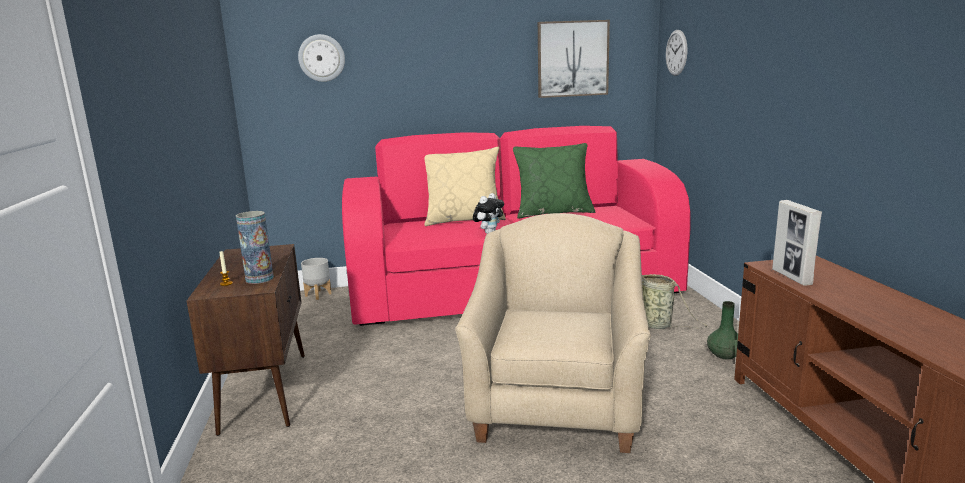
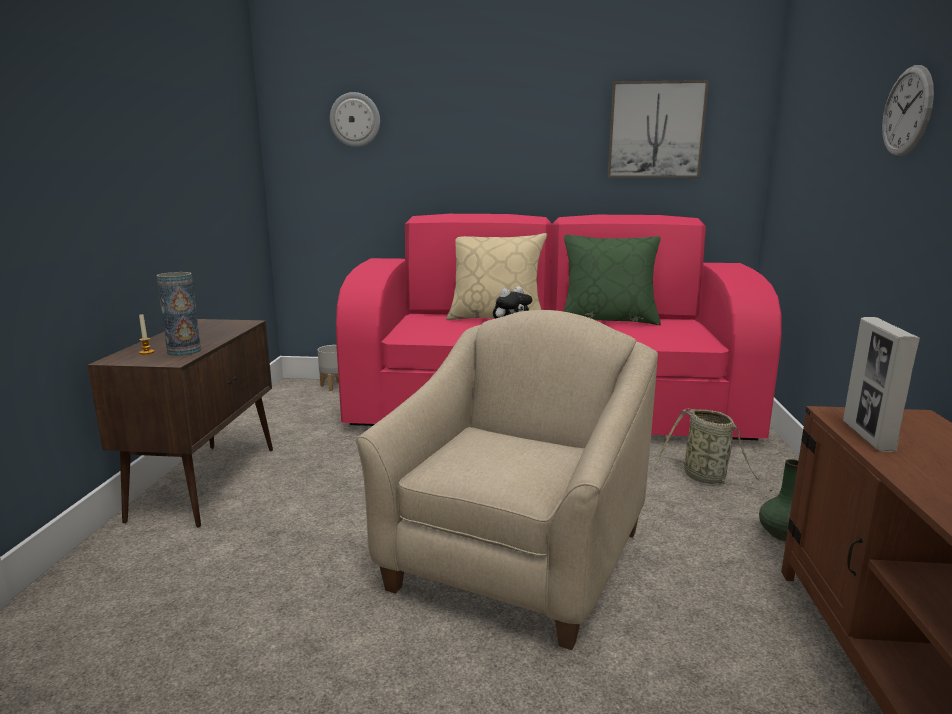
camera: 15 degrees right, 0 degrees up
wall clock [666,30,687,76] -> wall clock moved to [882,65,934,157]

